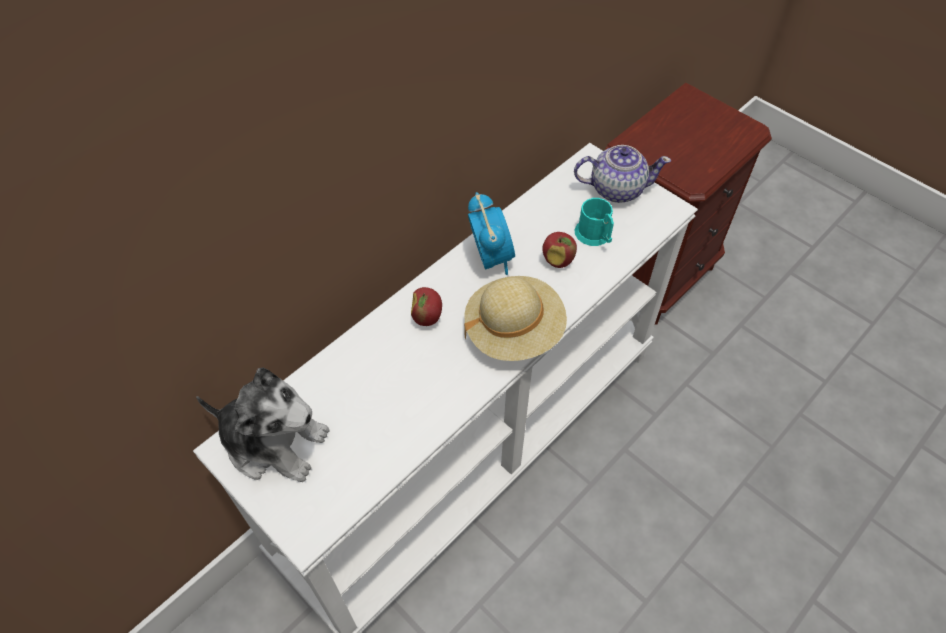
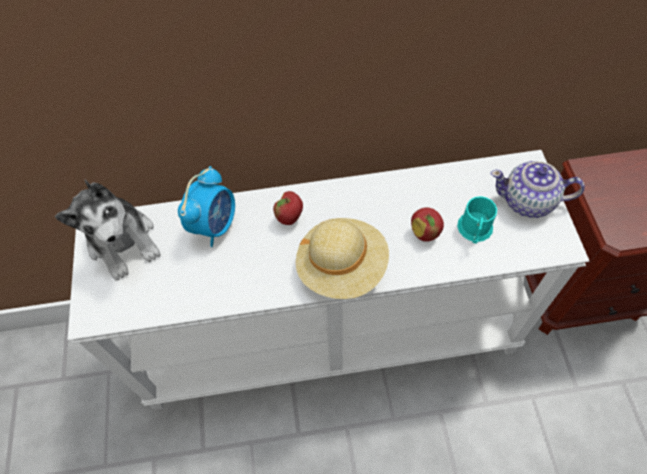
camera: 40 degrees right, 5 degrees up
alarm clock [468,192,515,275] -> alarm clock moved to [178,166,235,247]
teapot [574,145,671,203] -> teapot turned 150 degrees clockwise [491,161,585,218]

